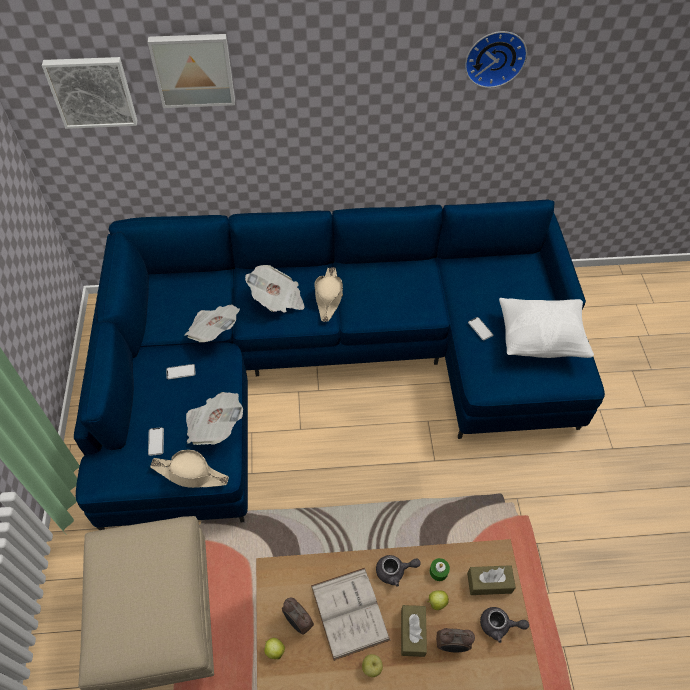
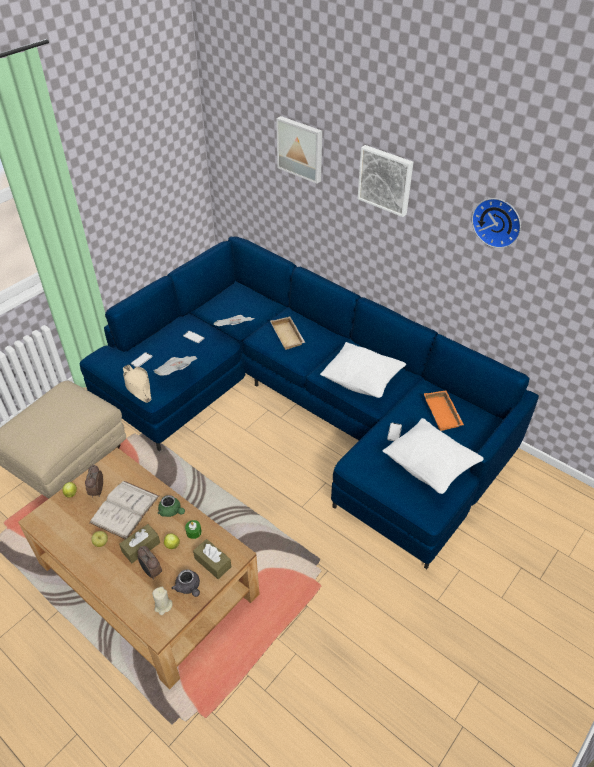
camera: 45 degrees right, 10 degrees down
picture [42,57,137,129] -> picture moved to [358,145,413,217]
newspaper [245,265,305,313] -> beige tray [270,317,305,350]
beige hat [314,267,343,322] -> none
grey teapot [376,555,421,587] -> green teapot [158,495,185,517]
none -> beige candle [152,587,173,615]
none -> white pillow [320,342,406,398]
none -> orange tray [424,390,464,431]

